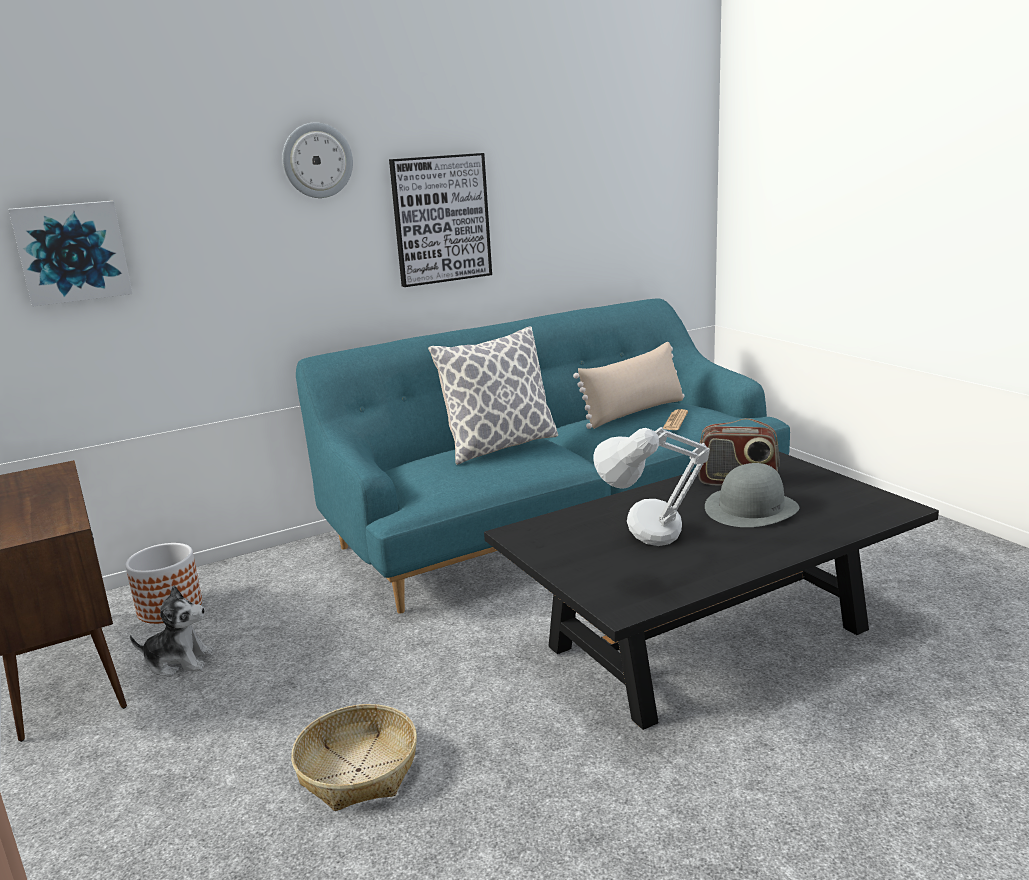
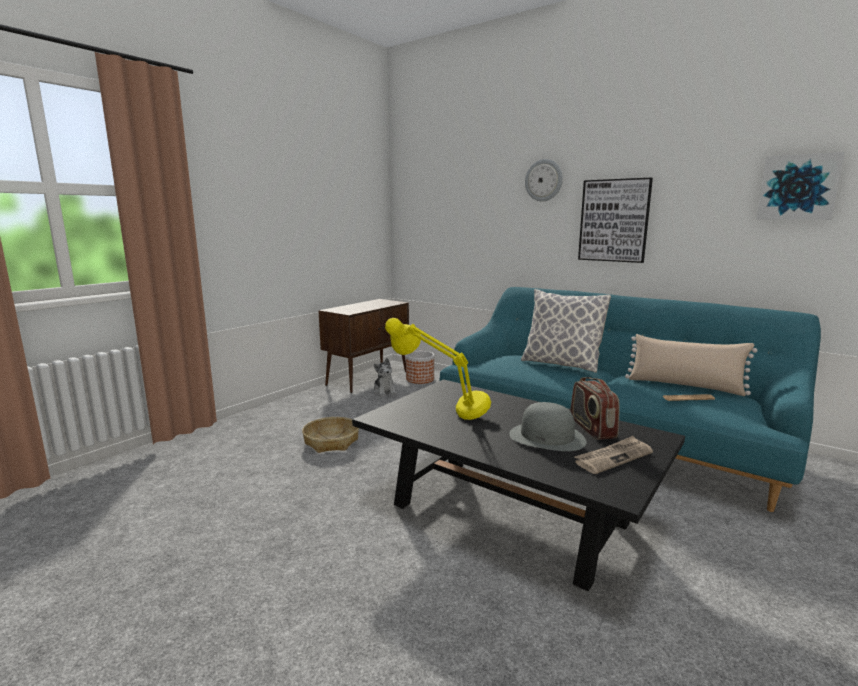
camera: 65 degrees right, 5 degrees down
picture [9,201,133,307] -> picture moved to [757,152,845,220]
grey table lamp [593,427,710,546] -> yellow table lamp [385,318,491,420]
none -> newspaper [574,436,653,474]

